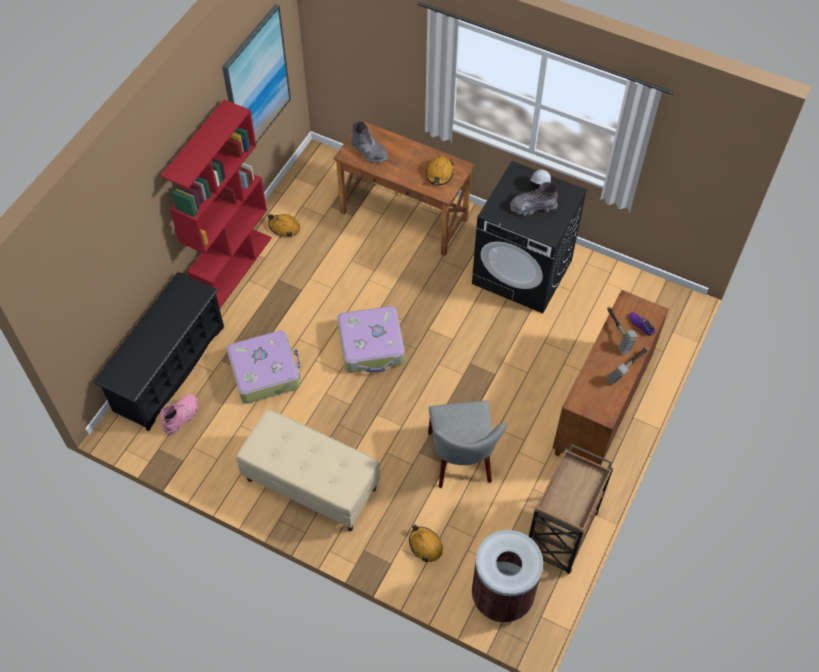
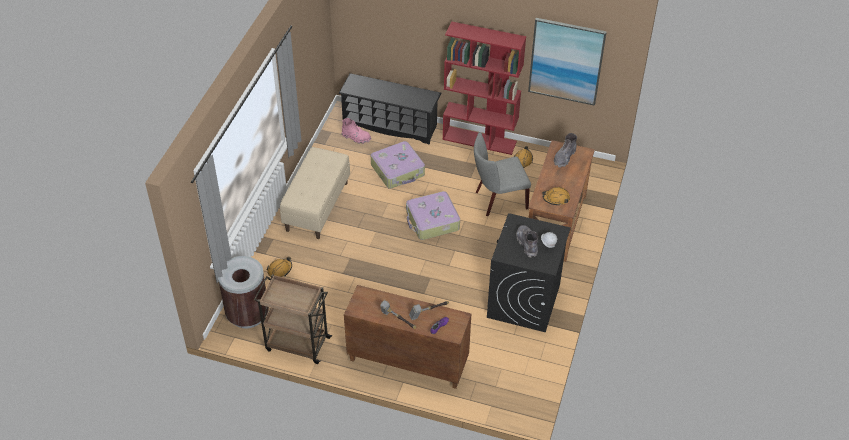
camera: 80 degrees right, 10 degrees down
grey chair [428,400,507,488] -> grey chair moved to [474,132,531,216]

